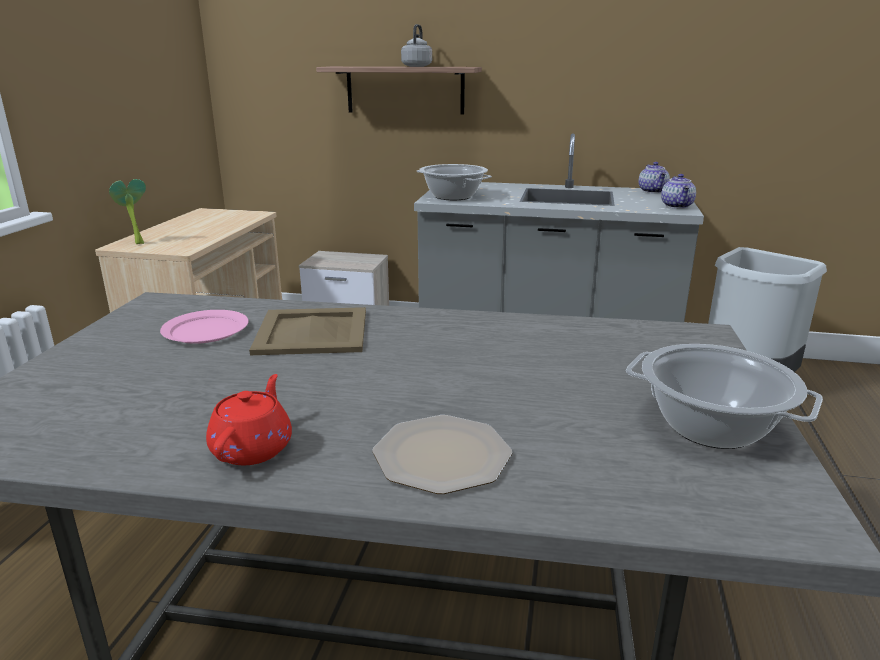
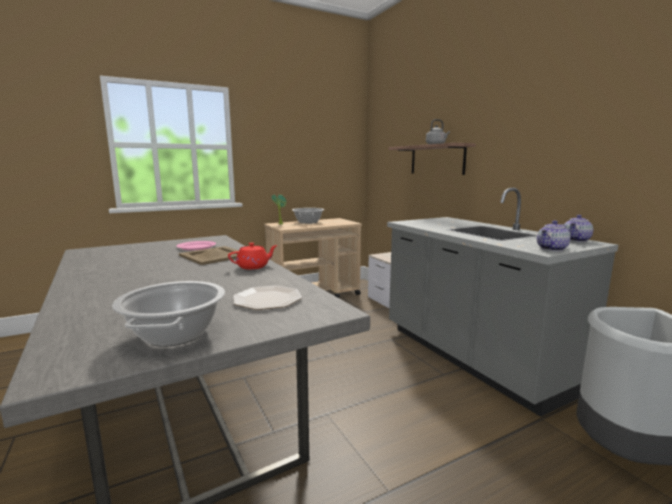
camera: 50 degrees right, 10 degrees down
red teapot [206,374,292,465] -> red teapot moved to [228,243,278,270]
plate [372,415,512,494] -> plate moved to [233,285,302,310]
cooking pot [417,164,492,200] -> cooking pot moved to [292,208,324,224]

